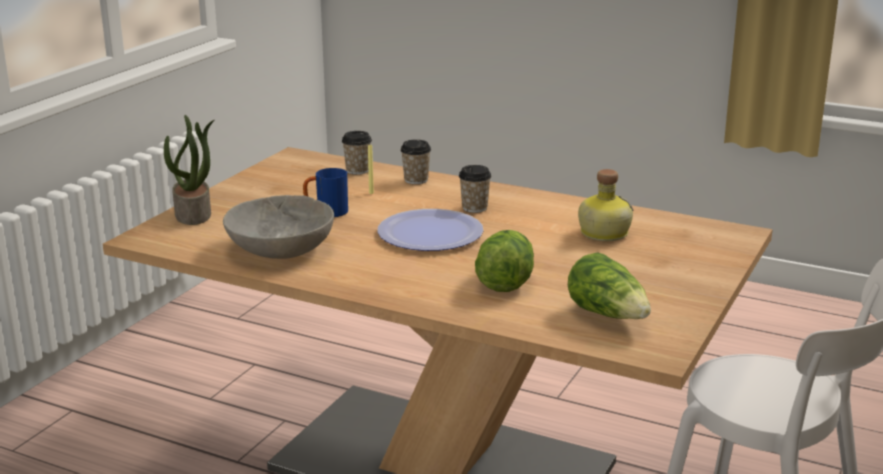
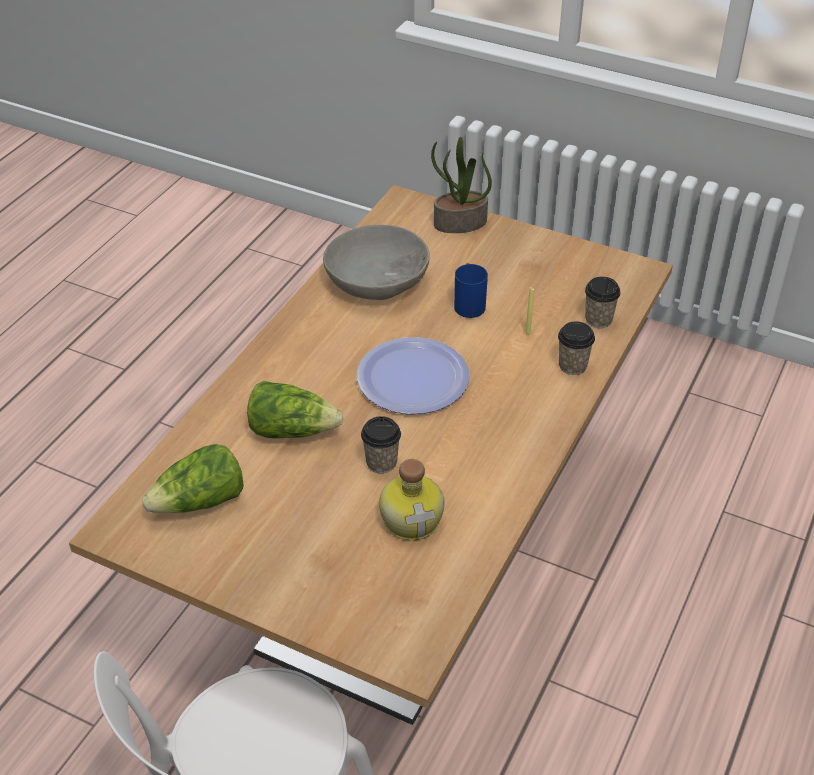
camera: 90 degrees right, 20 degrees up
cup [459,165,492,213] -> cup moved to [361,416,401,474]

